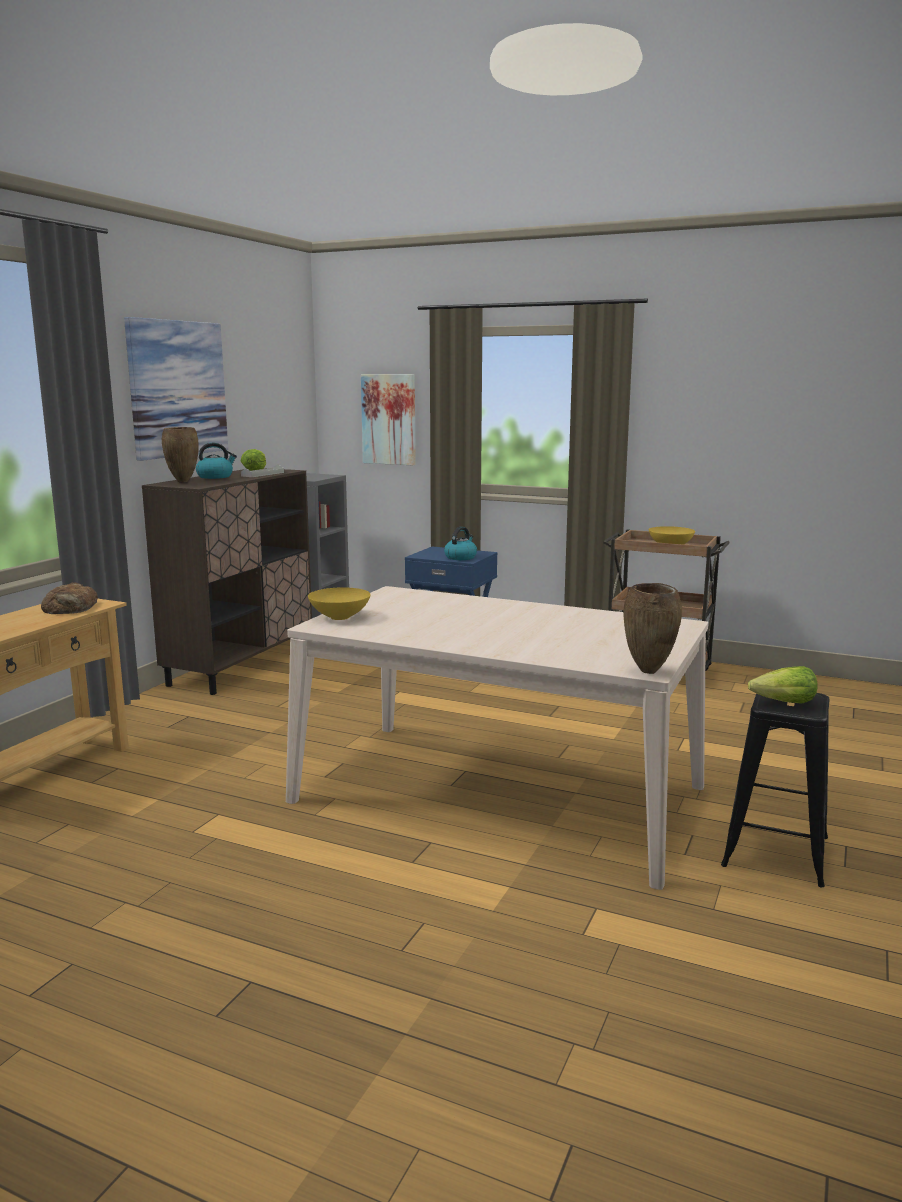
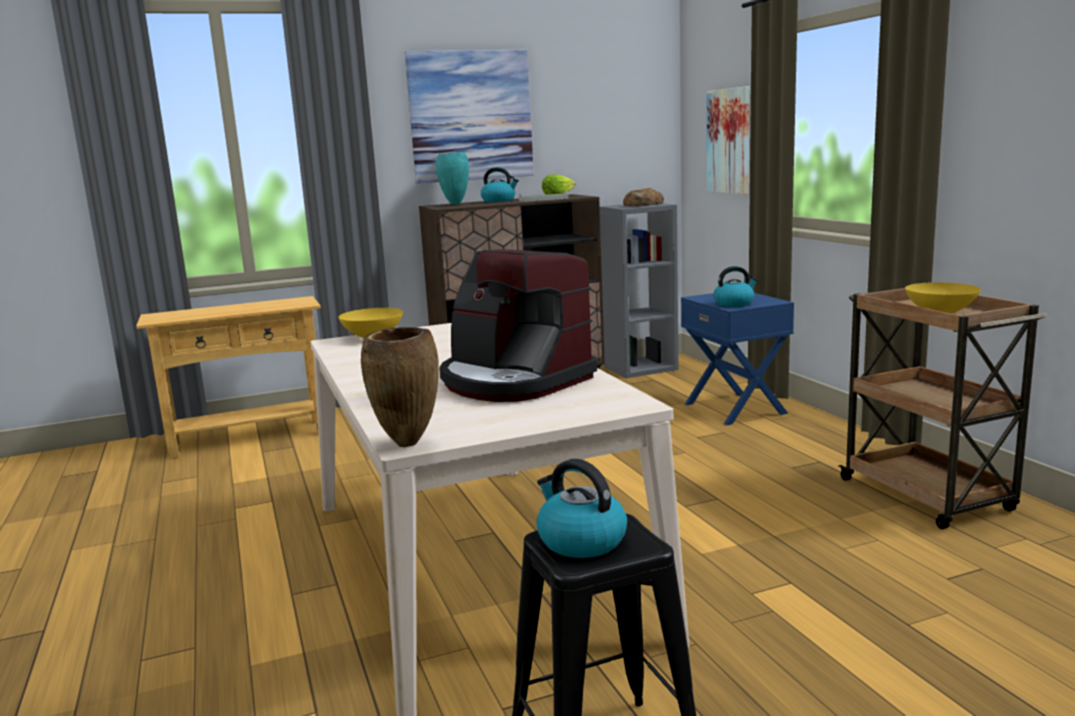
camera: 45 degrees right, 0 degrees up
bread [41,582,98,614] -> bread moved to [623,188,664,206]
brown vase [162,427,199,482] -> turquoise vase [436,152,469,205]
lettuce [748,666,817,704] -> kettle [536,459,627,558]
none -> coffee machine [439,249,597,402]

